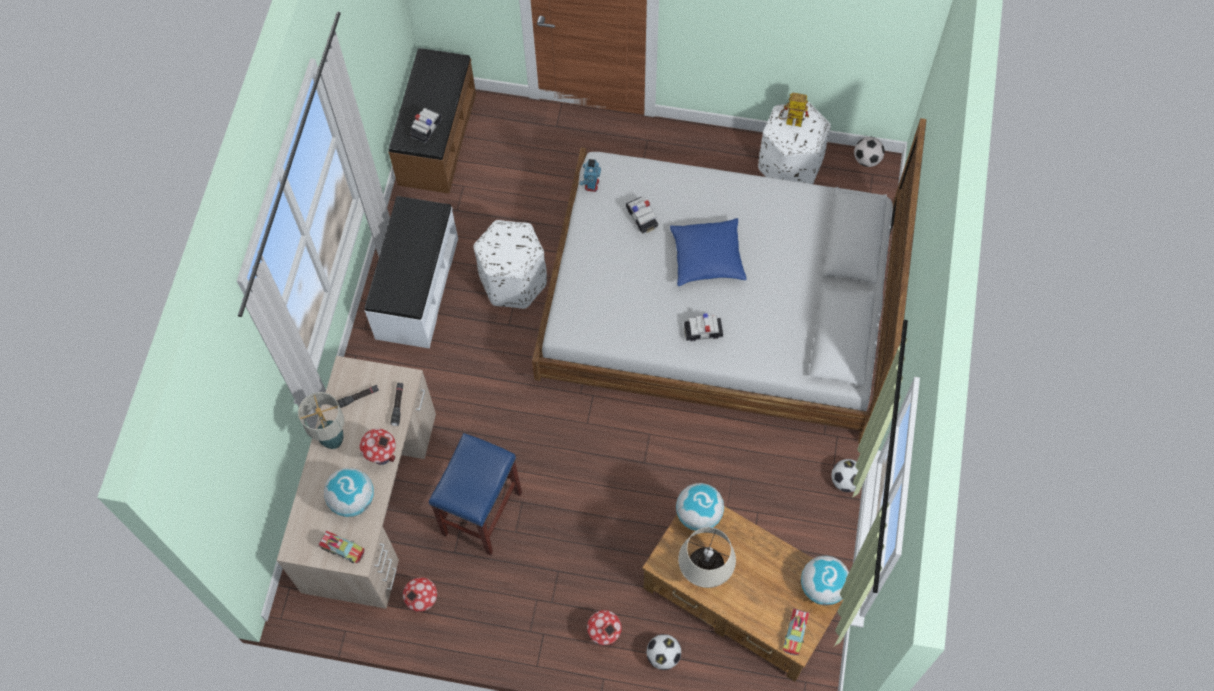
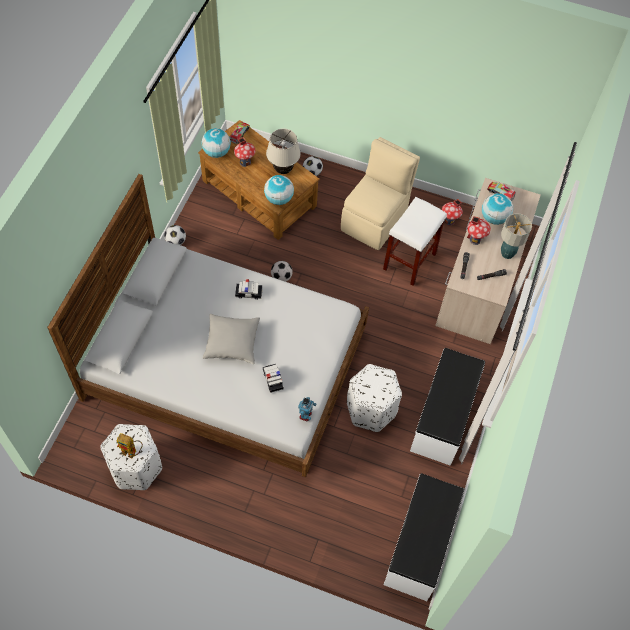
camera: 175 degrees left, 5 degrees down
brown bench [388,48,476,194] -> white bench [383,473,464,601]
toy car [410,108,442,143] -> none
blue stool [429,433,522,555] -> white stool [383,197,447,286]
toy house [587,610,622,646] -> toy house moved to [234,137,255,167]
blue pillow [670,218,746,286] -> grey pillow [203,314,260,364]
football [854,137,885,167] -> football moved to [271,261,293,282]
none -> beige chair [341,137,420,250]

